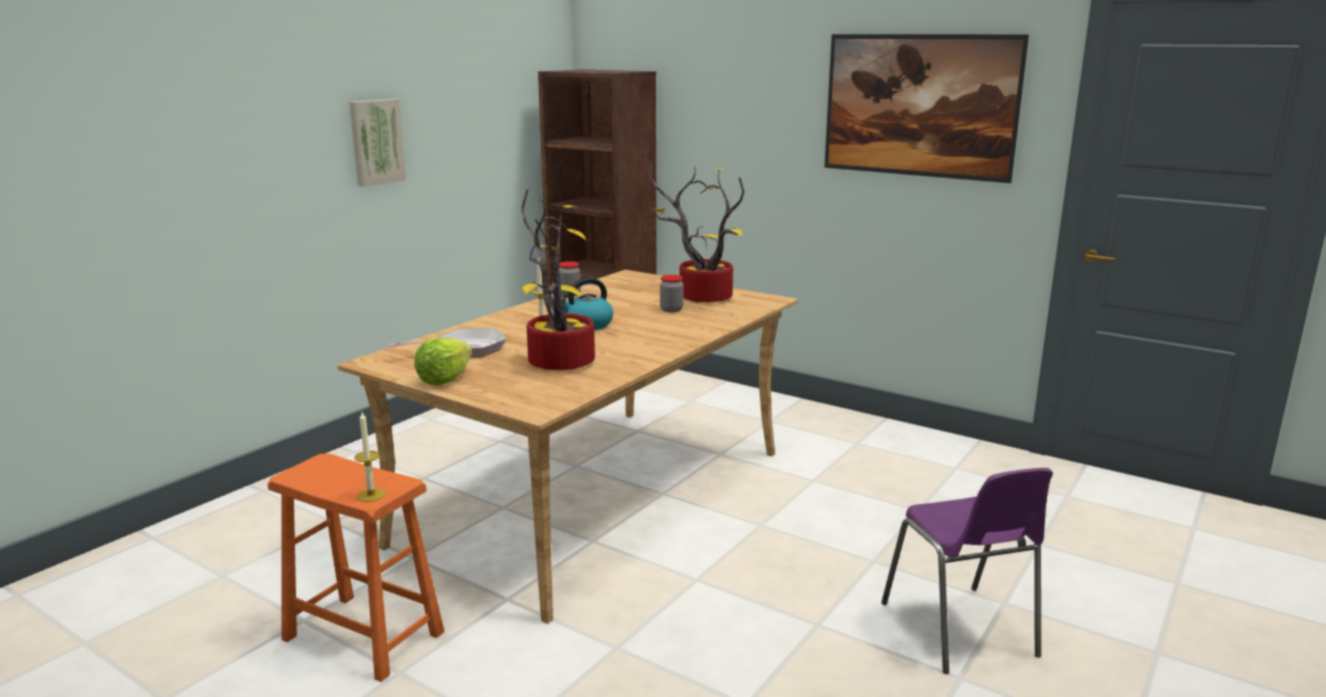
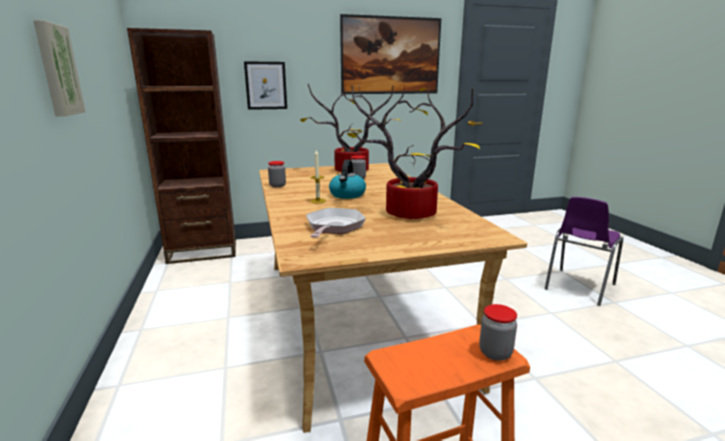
camera: 50 degrees left, 0 degrees up
candle [355,412,386,502] -> jar [479,304,517,361]
lettuce [414,338,472,385] -> none
purple chair [881,468,1053,674] -> purple chair turned 105 degrees clockwise [545,197,623,306]
none -> picture [244,61,287,110]

